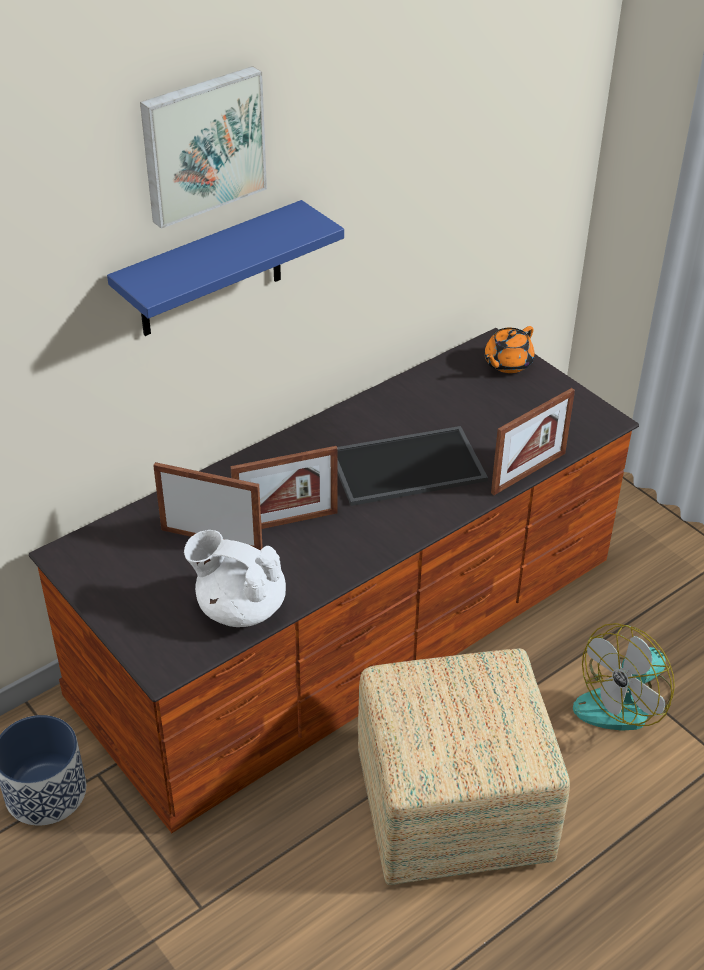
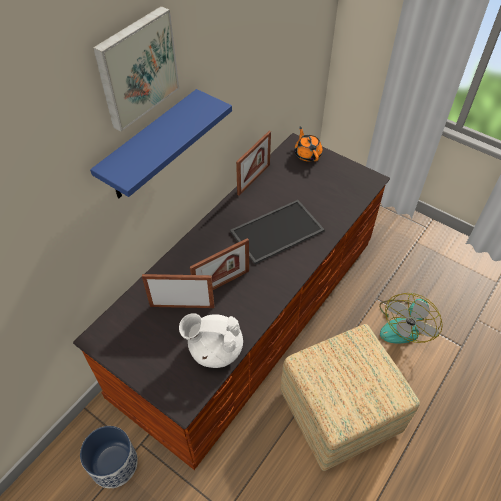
camera: 15 degrees left, 10 degrees up
orange teapot [484,326,535,373] -> orange teapot turned 135 degrees clockwise [294,127,323,162]
picture frame [491,388,575,495] -> picture frame moved to [236,131,271,196]

